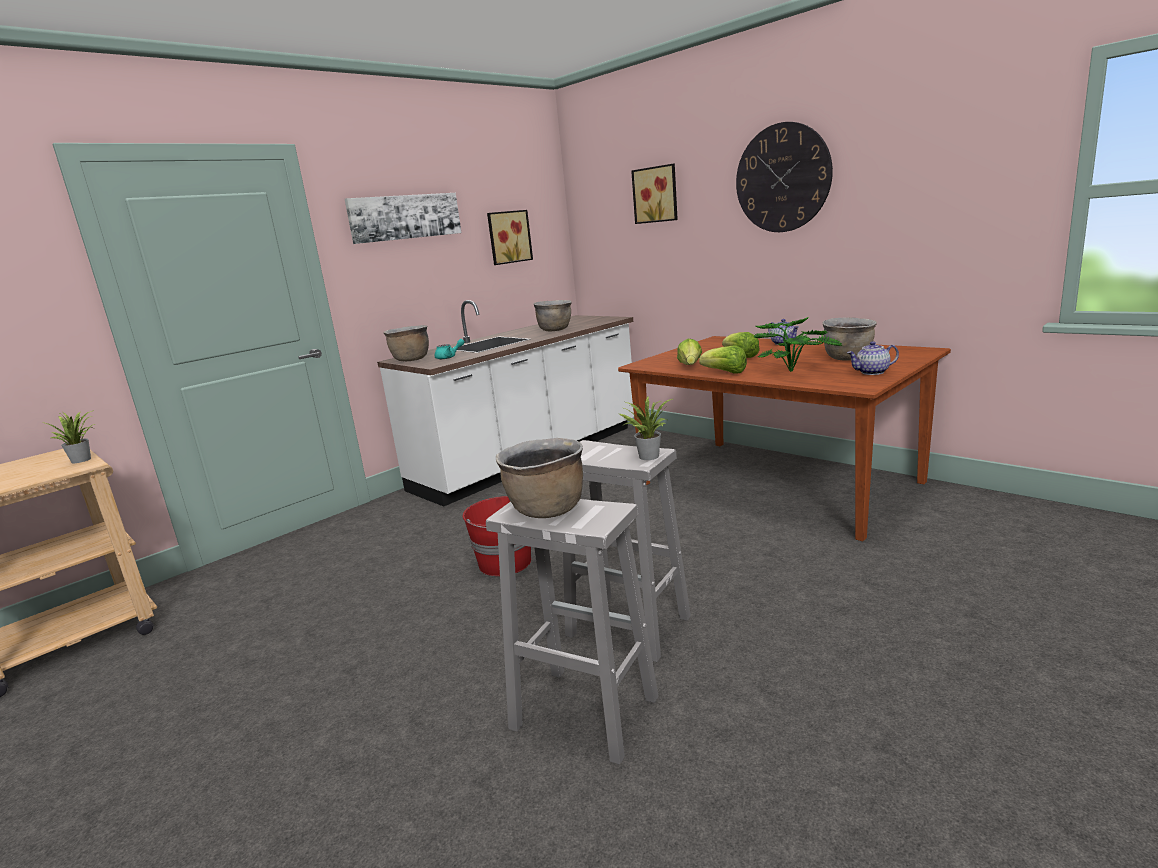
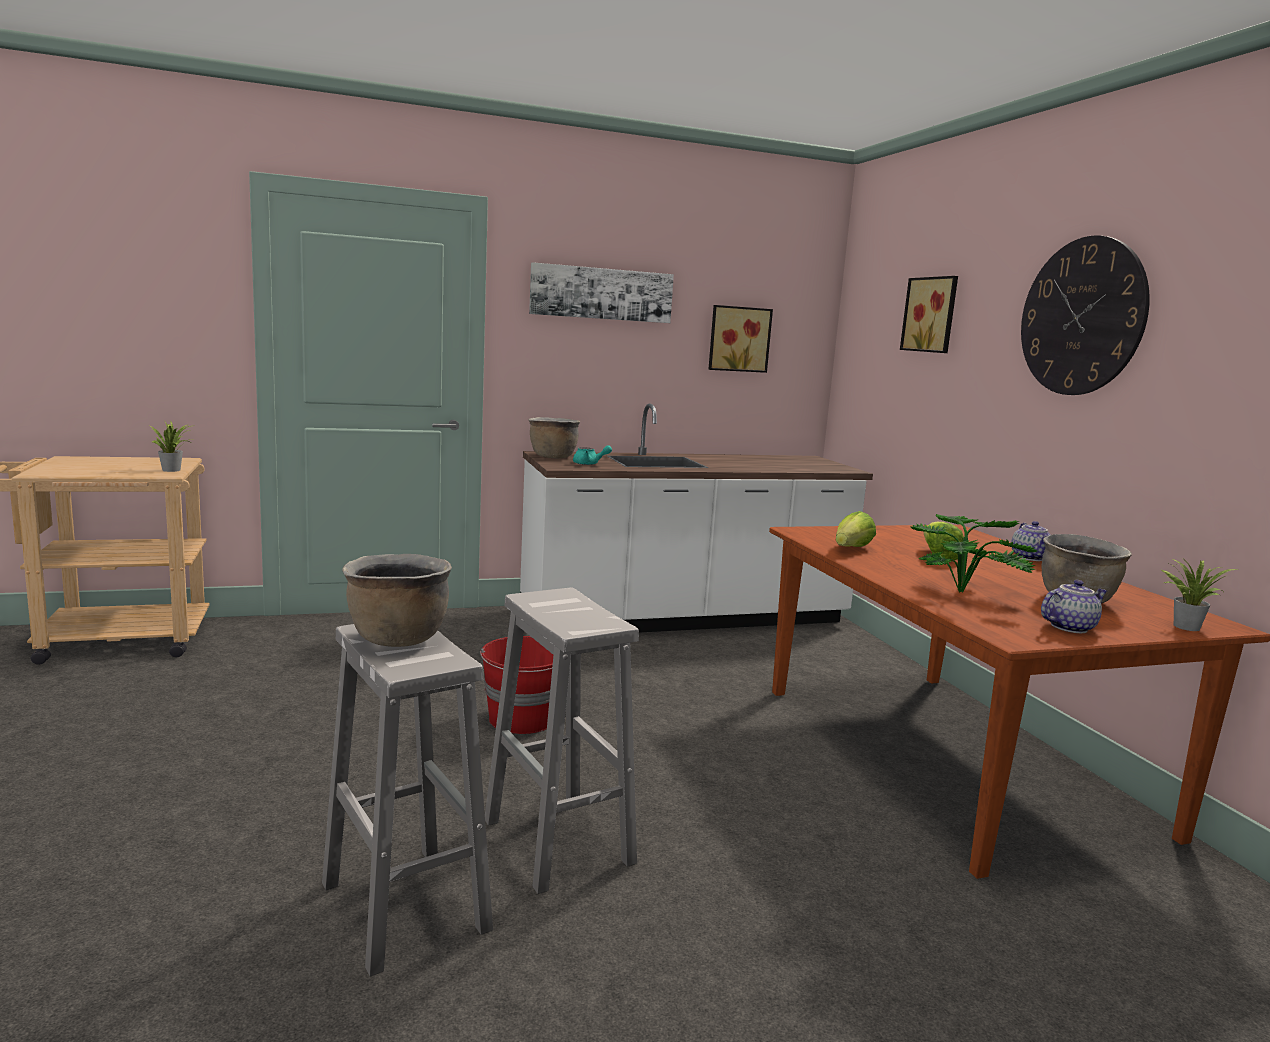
camera: 25 degrees right, 5 degrees down
brown cooking pot [533,300,572,331] -> none
potted plant [619,397,672,460] -> potted plant moved to [1160,559,1238,631]
lettuce [699,345,747,374] -> none
teapot [847,341,899,375] -> teapot turned 135 degrees clockwise [1041,580,1107,633]

